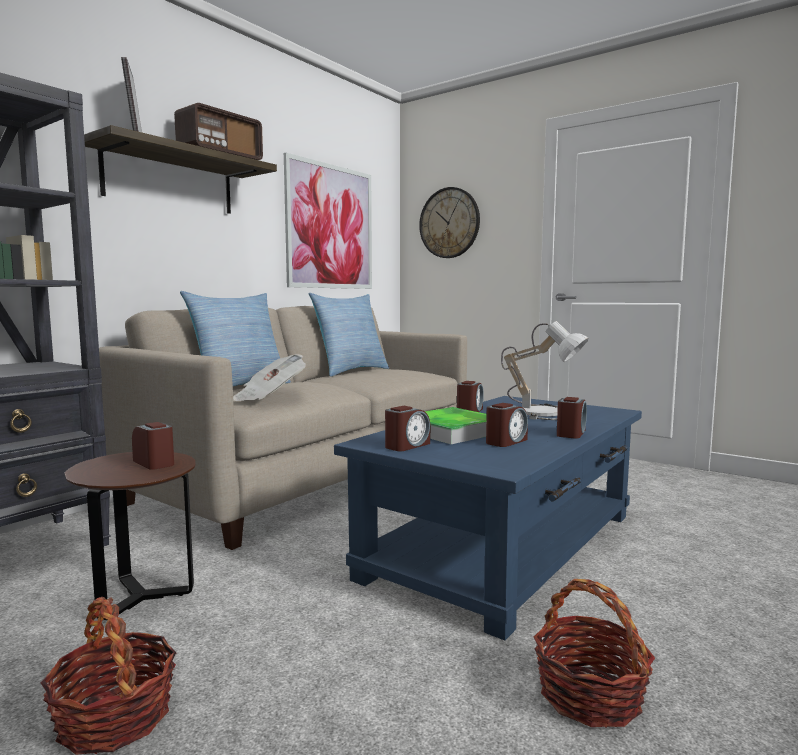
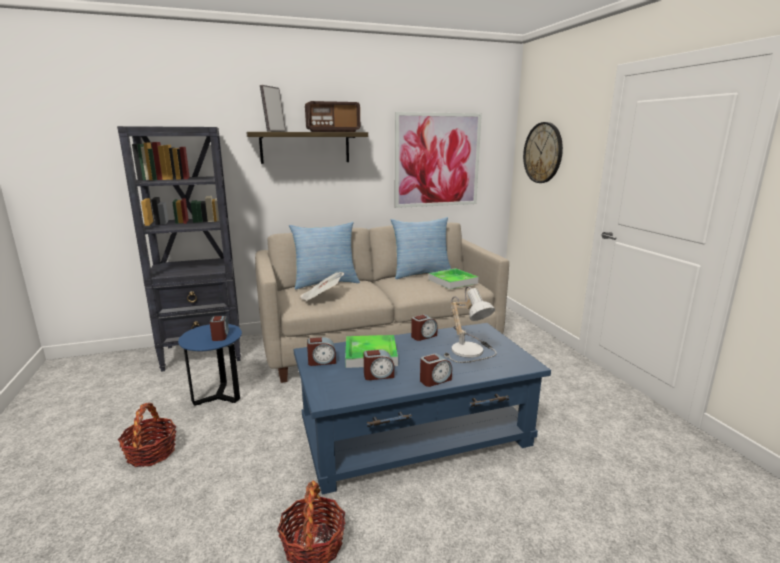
camera: 35 degrees right, 10 degrees up
brown side table [65,452,196,621] -> blue side table [178,324,242,405]
none -> tray [428,268,479,289]

